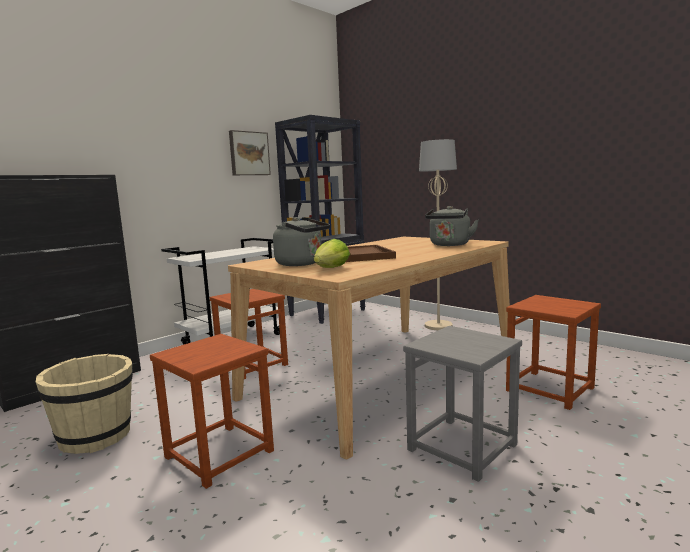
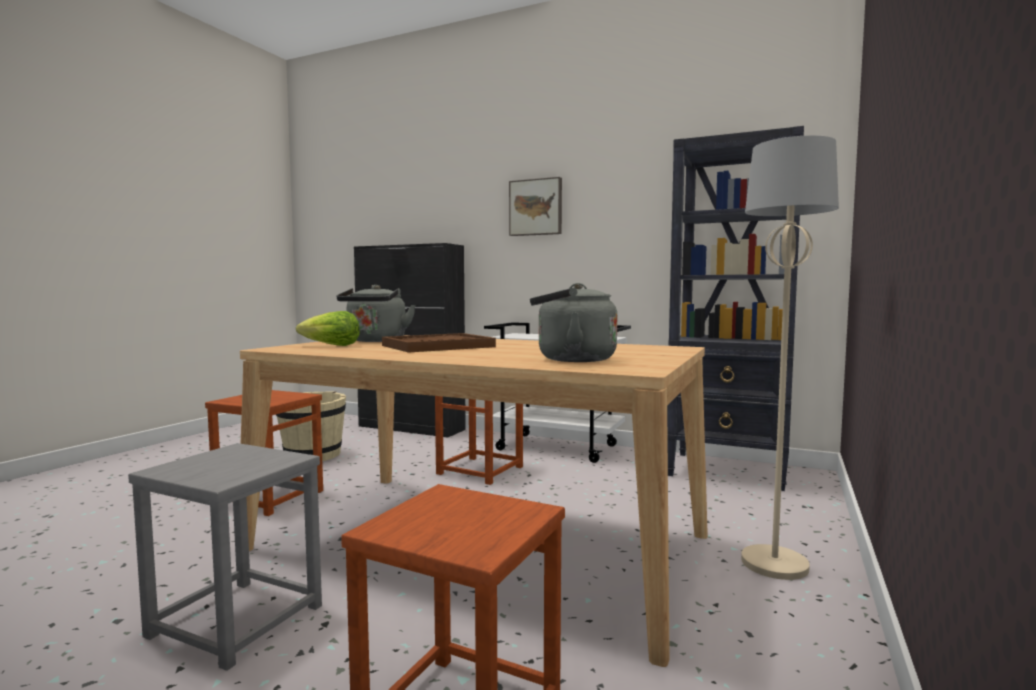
camera: 70 degrees right, 5 degrees down
picture [229,130,271,175] -> picture moved to [509,177,562,236]

